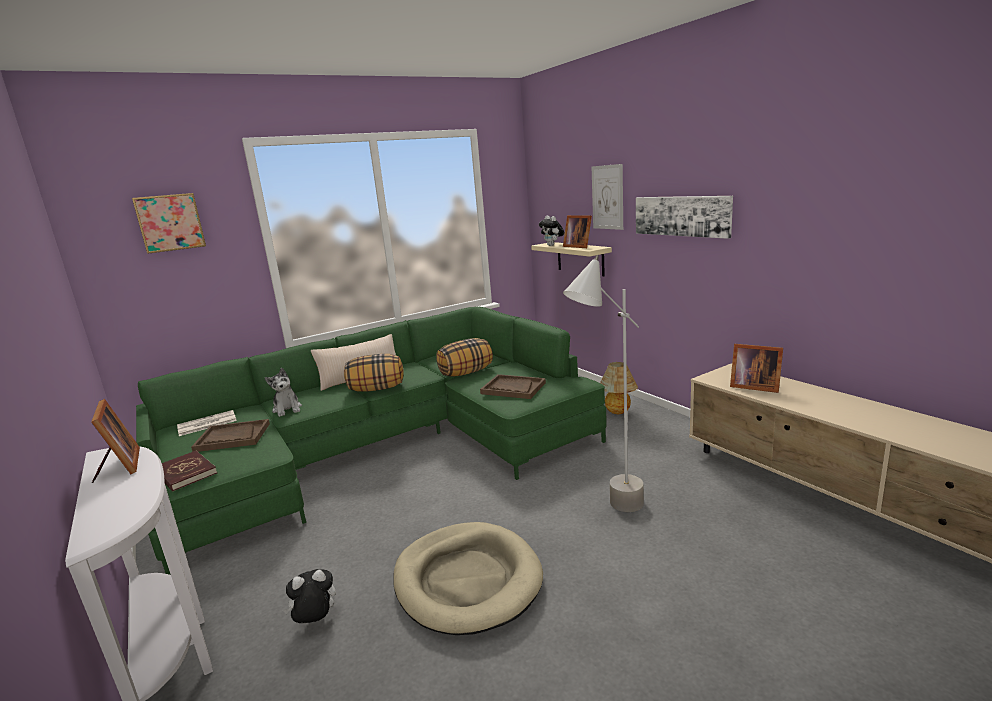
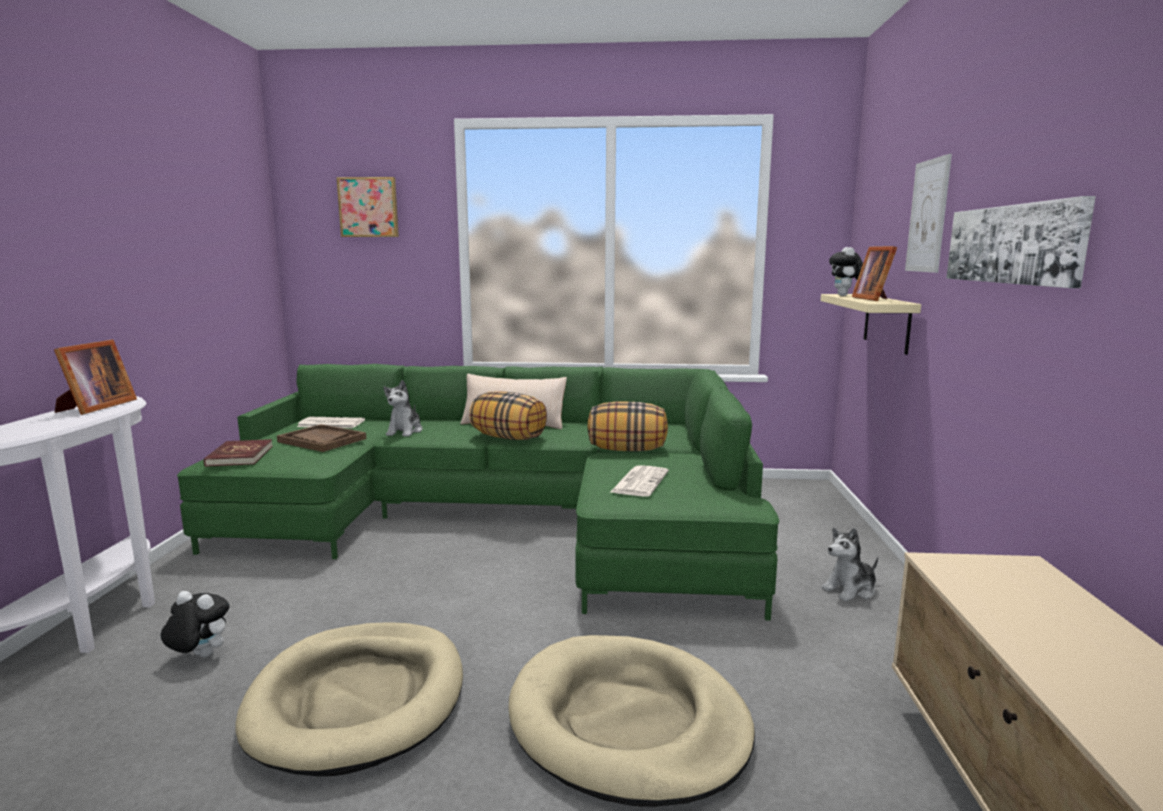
camera: 35 degrees right, 5 degrees down
brown tray [480,374,546,399] -> newspaper [611,465,669,497]
grey floor lamp [563,255,644,512] -> beige dog bed [508,635,755,807]
table lamp [600,362,638,414] -> plush toy [822,527,878,601]
picture frame [730,344,783,393] -> none

